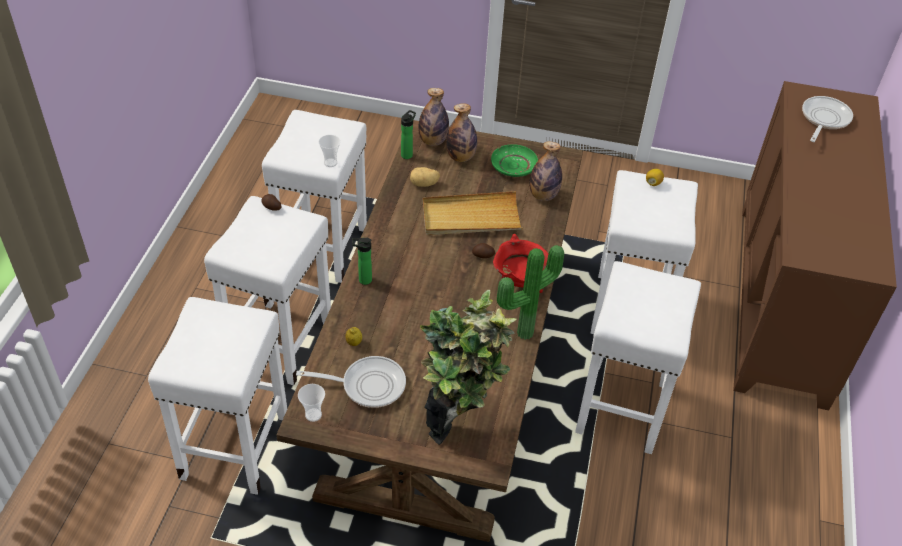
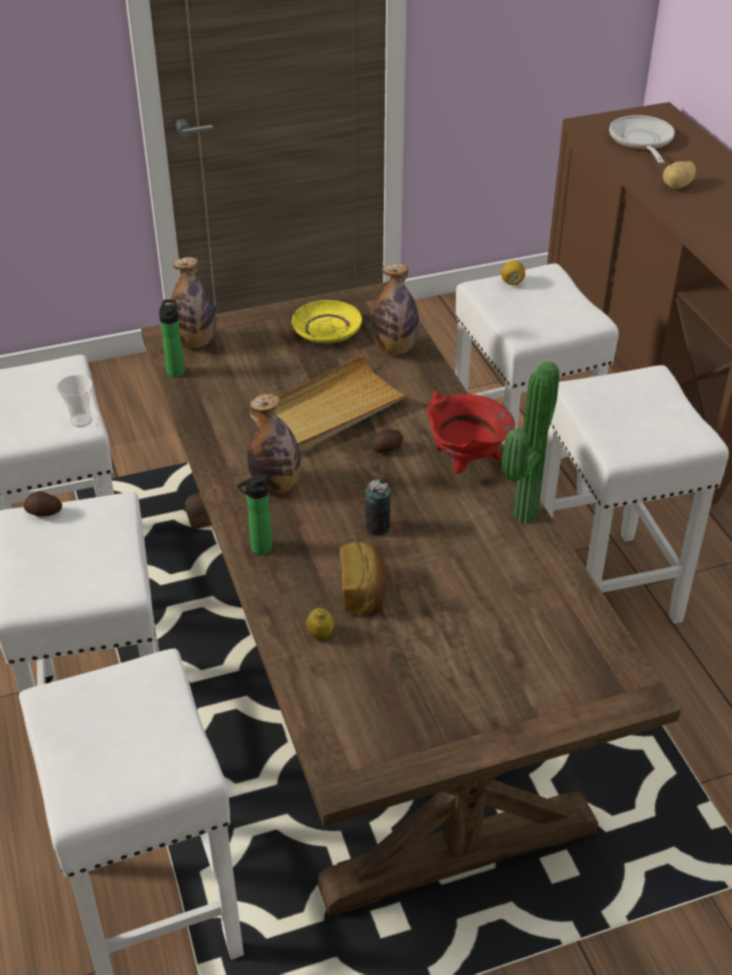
camera: 30 degrees left, 5 degrees down
frying pan [296,356,406,408] -> none
cup [298,384,325,422] -> none
potato [410,167,440,187] -> potato moved to [663,161,696,189]
potted plant [420,290,517,445] -> none
bottle [446,103,477,162] -> bottle moved to [247,394,301,494]
green plate [491,144,538,177] -> yellow plate [292,300,362,343]
none -> bread [340,542,387,614]
none -> can [365,479,391,536]

